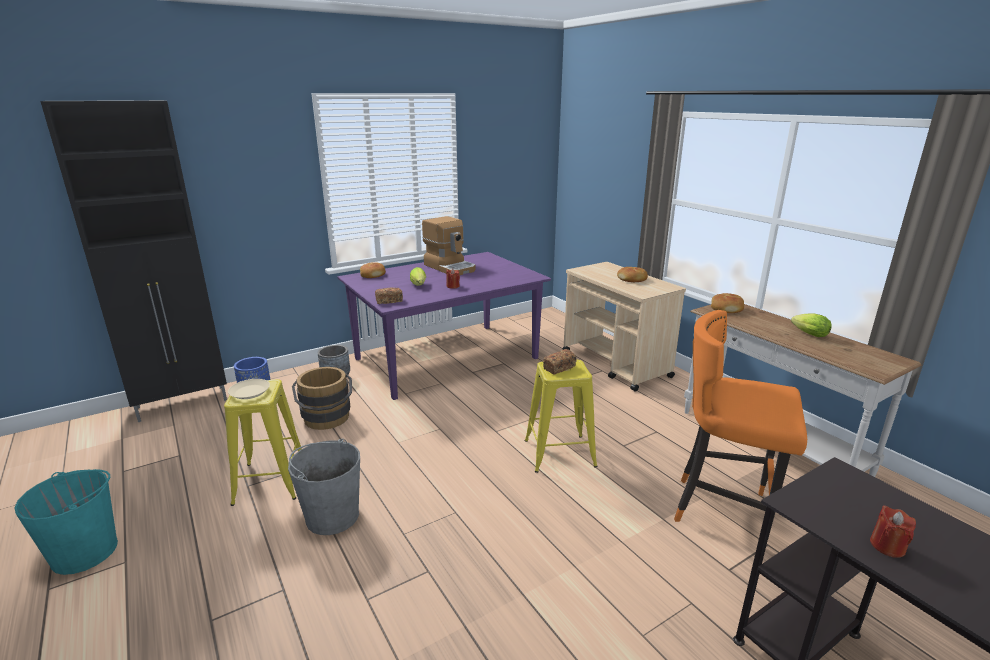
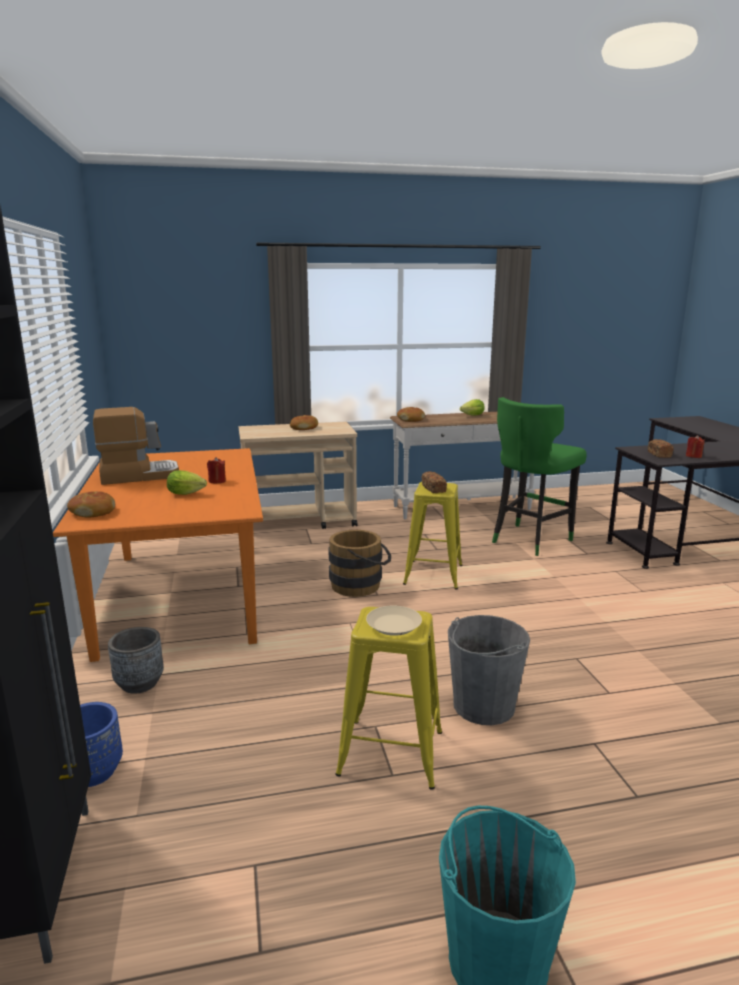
camera: 70 degrees left, 5 degrees down
brown bucket [292,367,352,430] -> brown bucket moved to [328,530,391,597]
purple dining table [338,252,551,400] -> orange dining table [53,448,263,662]
bread [375,288,403,304] -> bread moved to [648,439,674,458]
orange stool [674,310,807,538] -> green stool [492,397,587,556]

